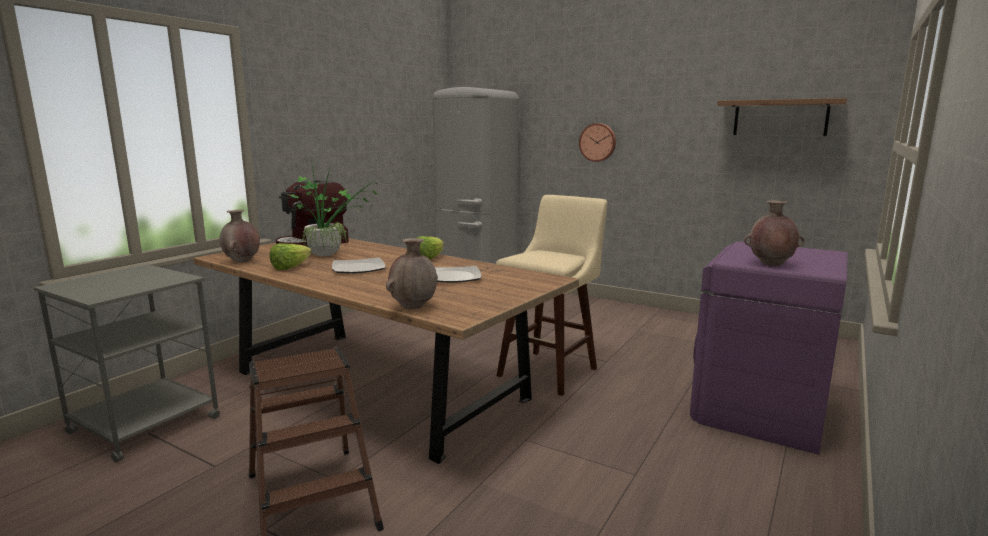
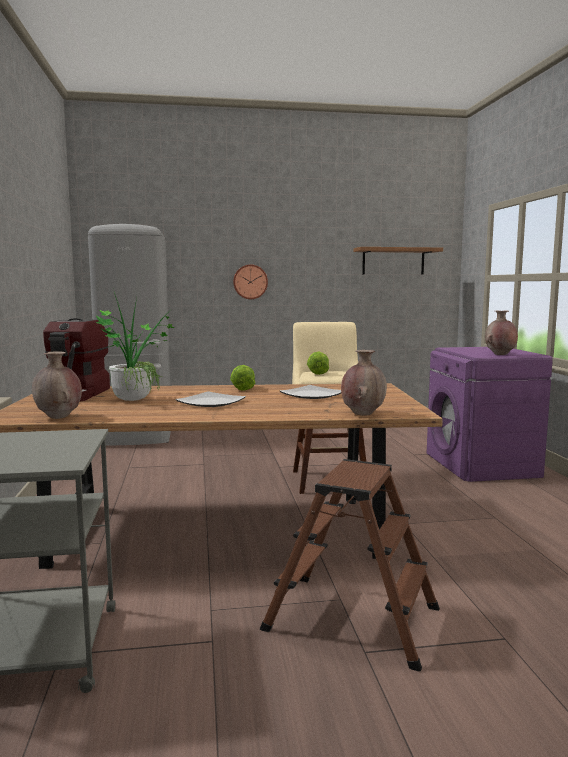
camera: 40 degrees left, 5 degrees down
lettuce [269,243,312,270] -> lettuce moved to [307,351,329,375]

